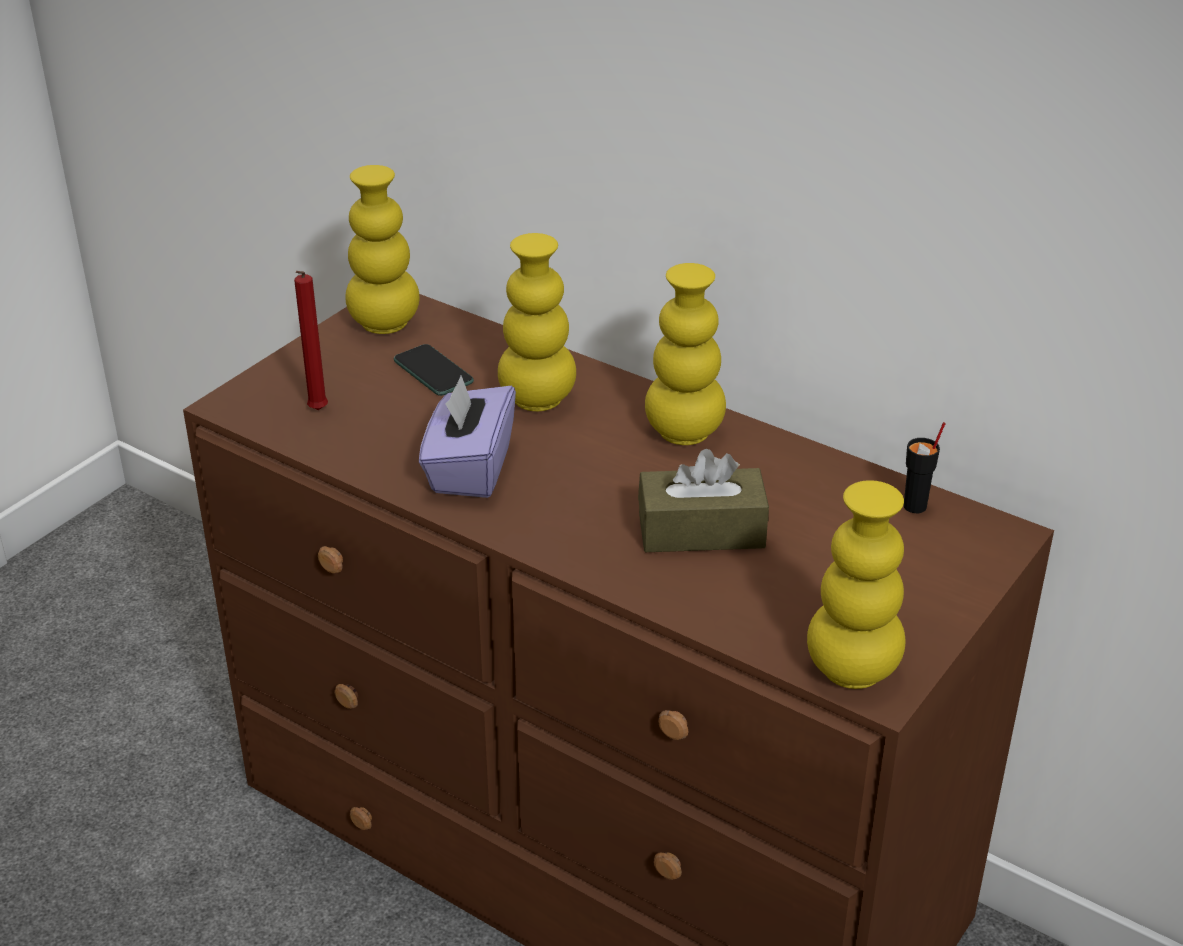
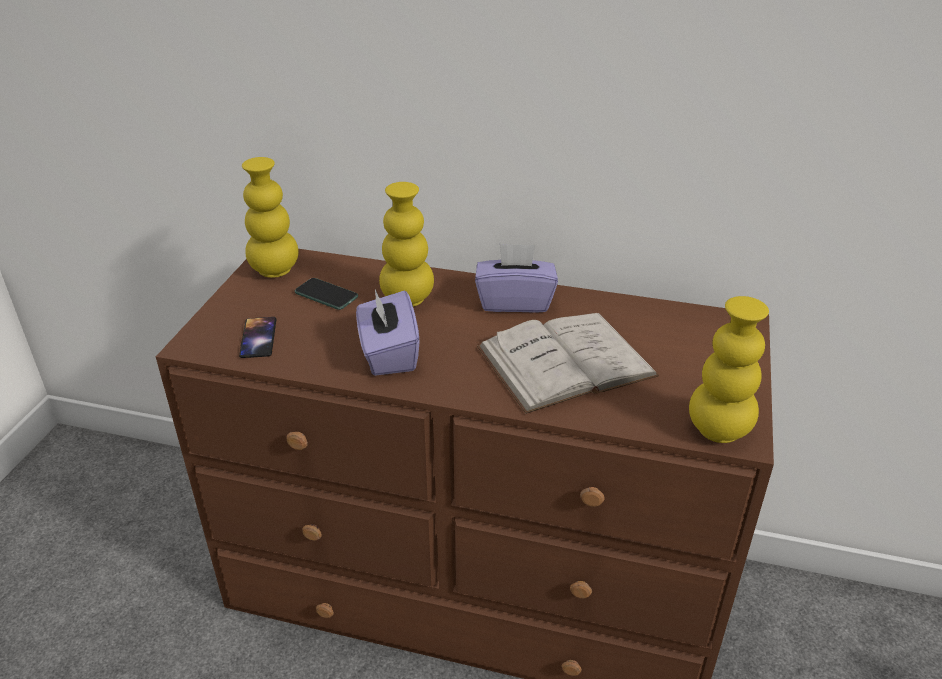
camera: 20 degrees left, 0 degrees up
red candle [294,271,328,410] -> phone [239,317,276,358]
brown tissue box [638,449,769,552] -> white book [477,313,659,414]
yellow vase [645,263,726,445] -> purple tissue box [475,243,558,313]
black cup [904,422,946,513] -> none

